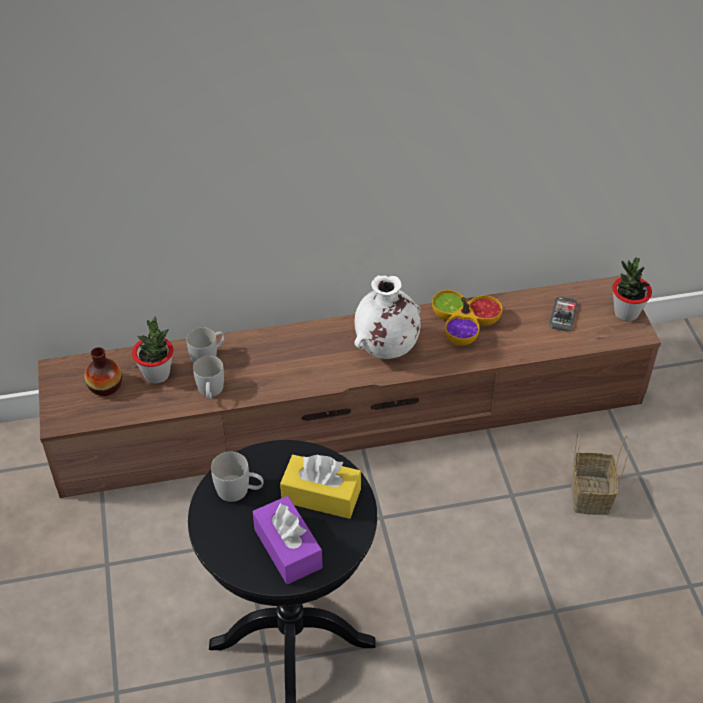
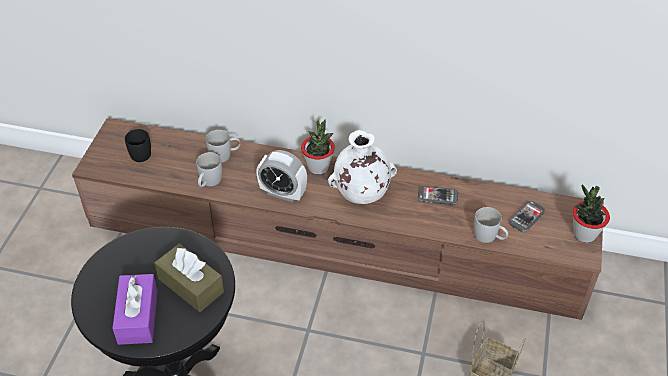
camera: 25 degrees right, 0 degrees up
vase [85,347,122,396] -> black mug [125,129,151,162]
potted plant [132,317,173,384] -> potted plant moved to [301,120,335,174]
white mug [211,452,264,502] -> white mug moved to [474,207,508,243]
yellow tissue box [280,455,361,519] -> brown tissue box [155,244,224,312]
bowl [432,290,502,346] -> phone [418,186,458,205]
none -> alarm clock [256,150,307,202]

